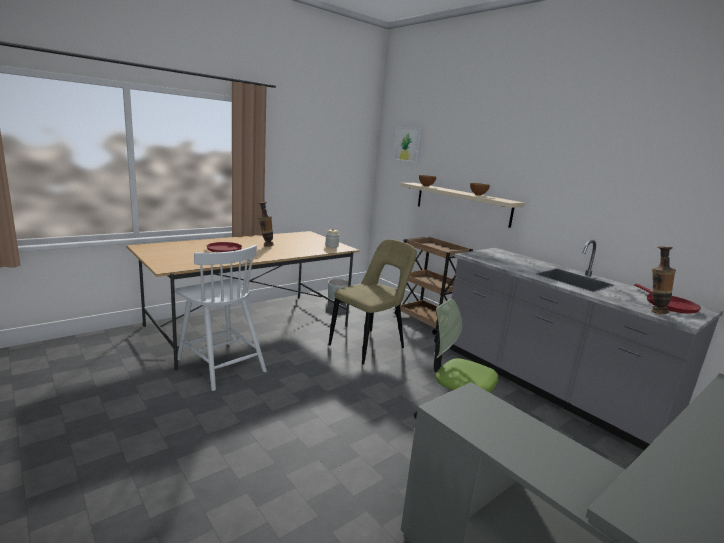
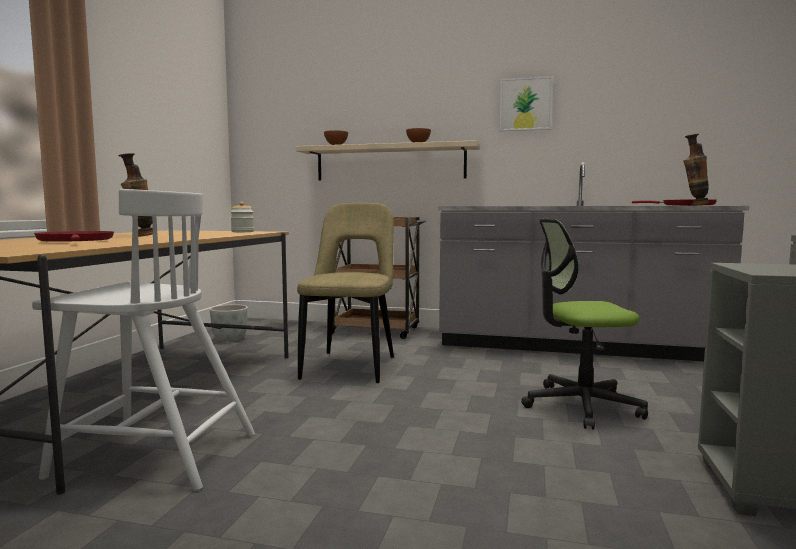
camera: 35 degrees left, 10 degrees down
picture [393,127,421,163] -> picture moved to [500,76,553,131]

